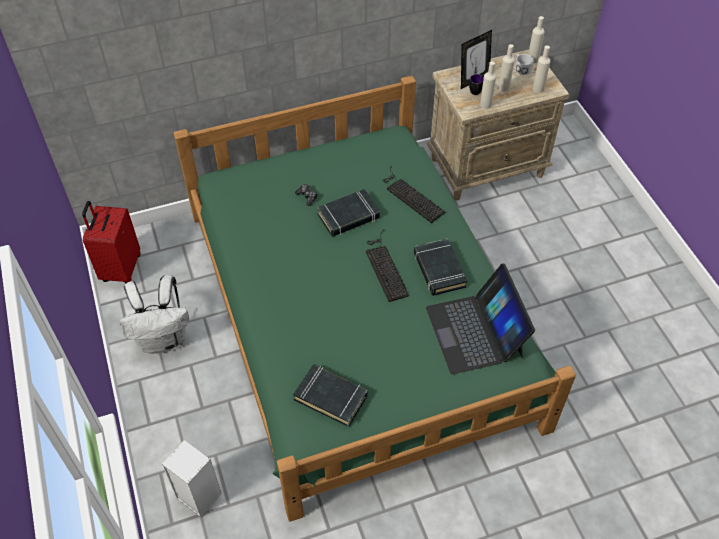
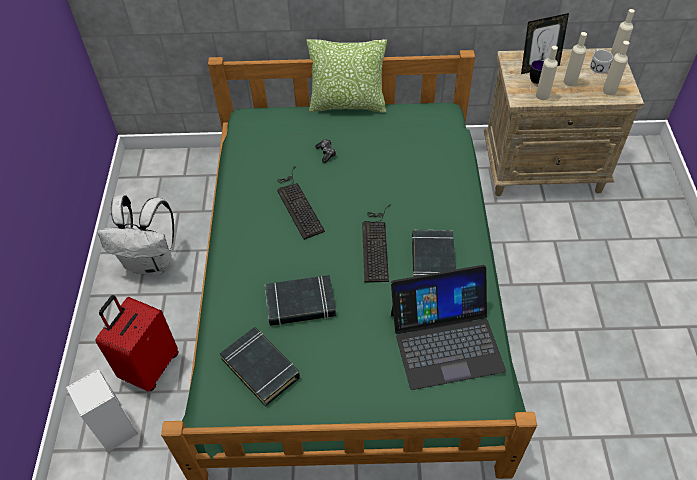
camera: 20 degrees right, 0 degrees up
red suitcase [82,201,141,284] -> red suitcase moved to [95,295,179,392]
black book [317,189,380,237] -> black book moved to [265,275,336,326]
keyboard [382,166,445,223] -> keyboard moved to [277,166,325,240]
laptop [426,264,535,375] -> laptop turned 105 degrees counterclockwise [391,265,506,390]
none -> pillow [307,39,387,113]

